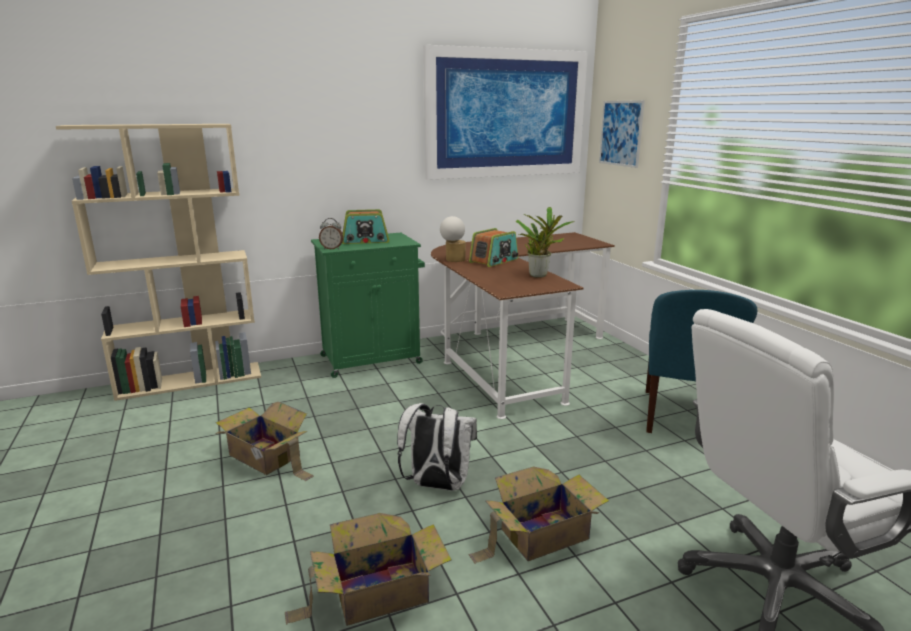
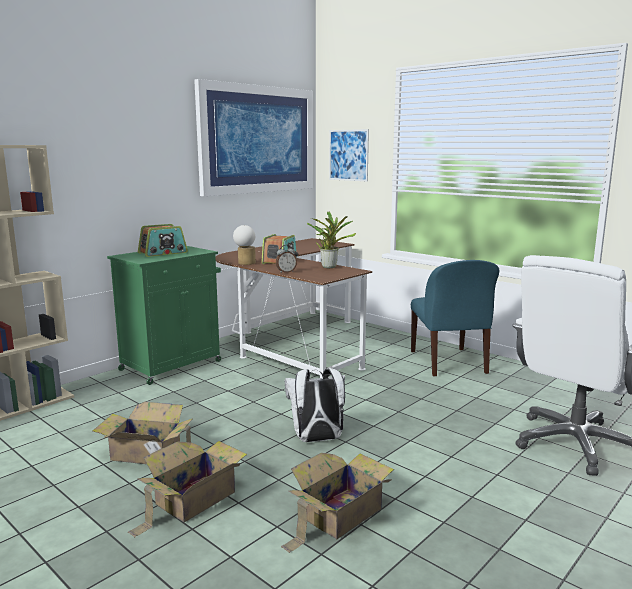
camera: 25 degrees left, 5 degrees down
alarm clock [319,218,343,249] -> alarm clock moved to [276,245,297,273]
cardboard box [469,466,609,564] -> cardboard box moved to [128,441,247,537]

